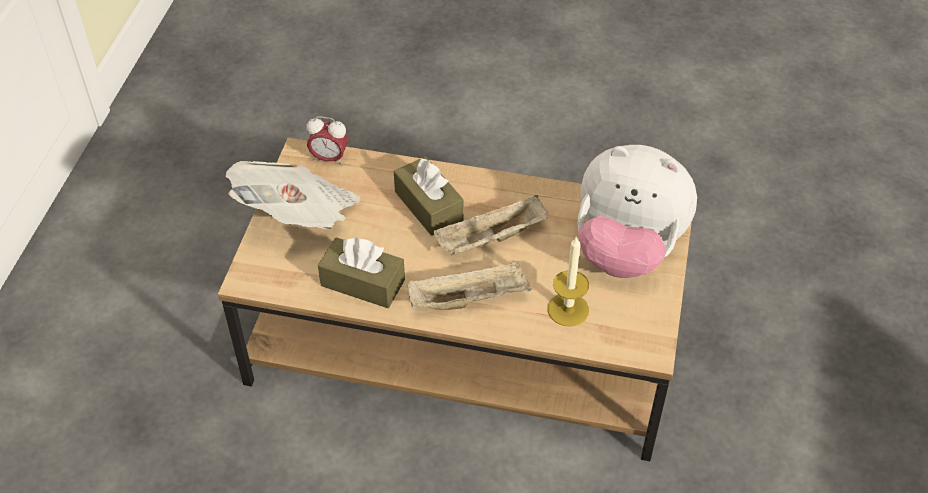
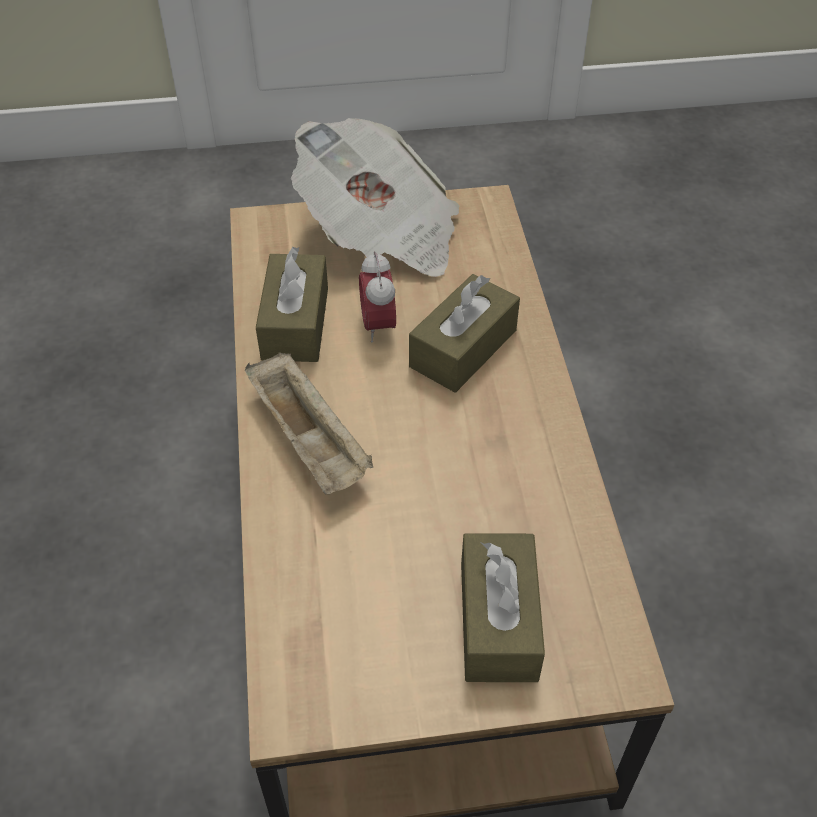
camera: 70 degrees right, 0 degrees up
alarm clock [306,116,349,165] -> alarm clock moved to [359,251,396,342]
beige tray [433,195,548,256] -> none
candle [548,236,589,327] -> none
plush toy [577,145,697,278] -> brown tissue box [461,533,545,682]

